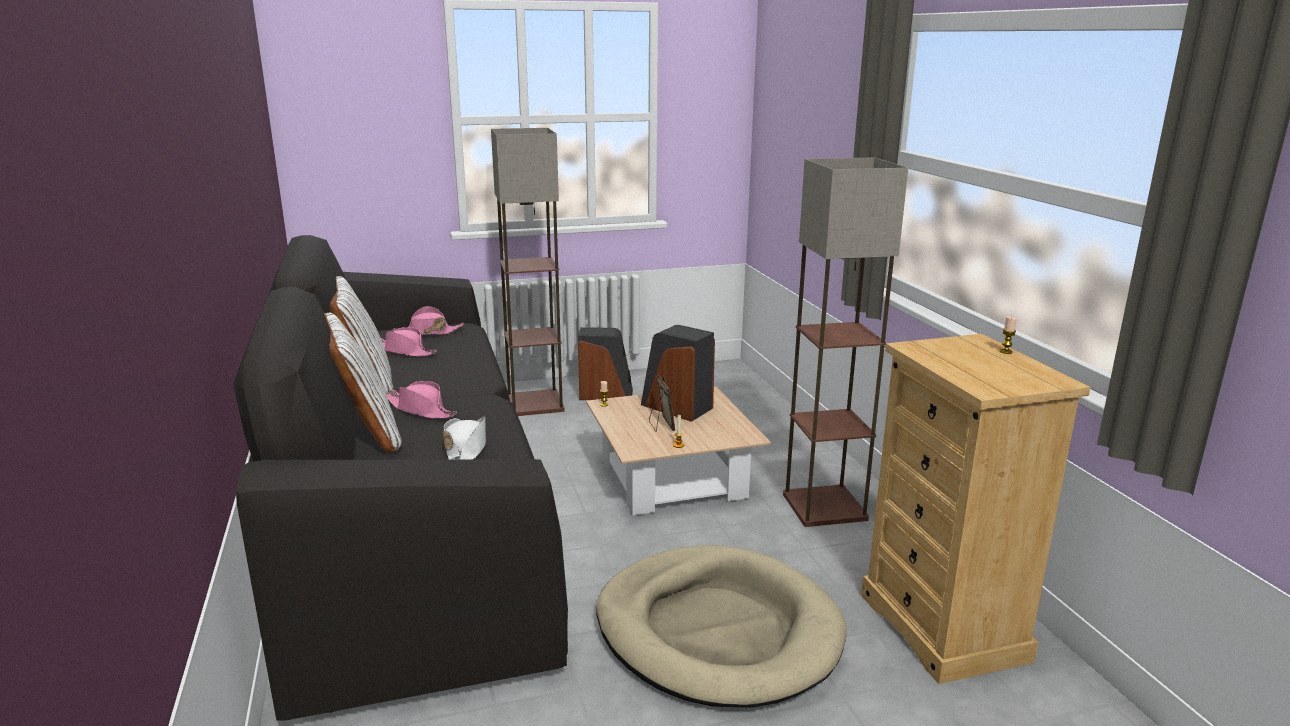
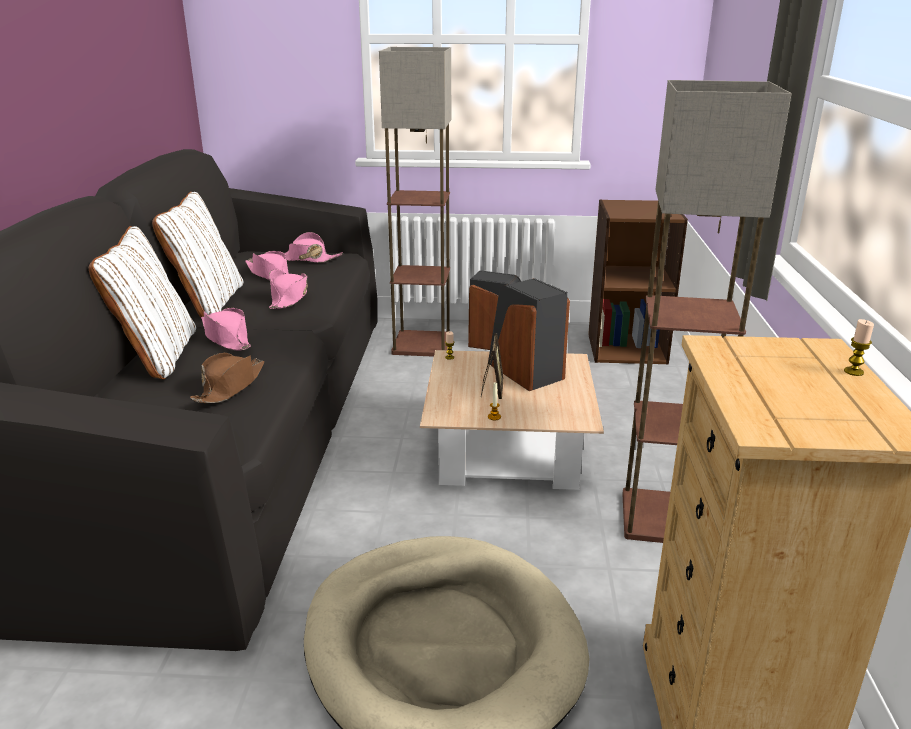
camera: 20 degrees right, 5 degrees up
white hat [443,417,486,460] -> brown hat [190,353,264,403]
none -> pink hat [269,270,308,309]
none -> brown bookcase [588,199,688,365]

